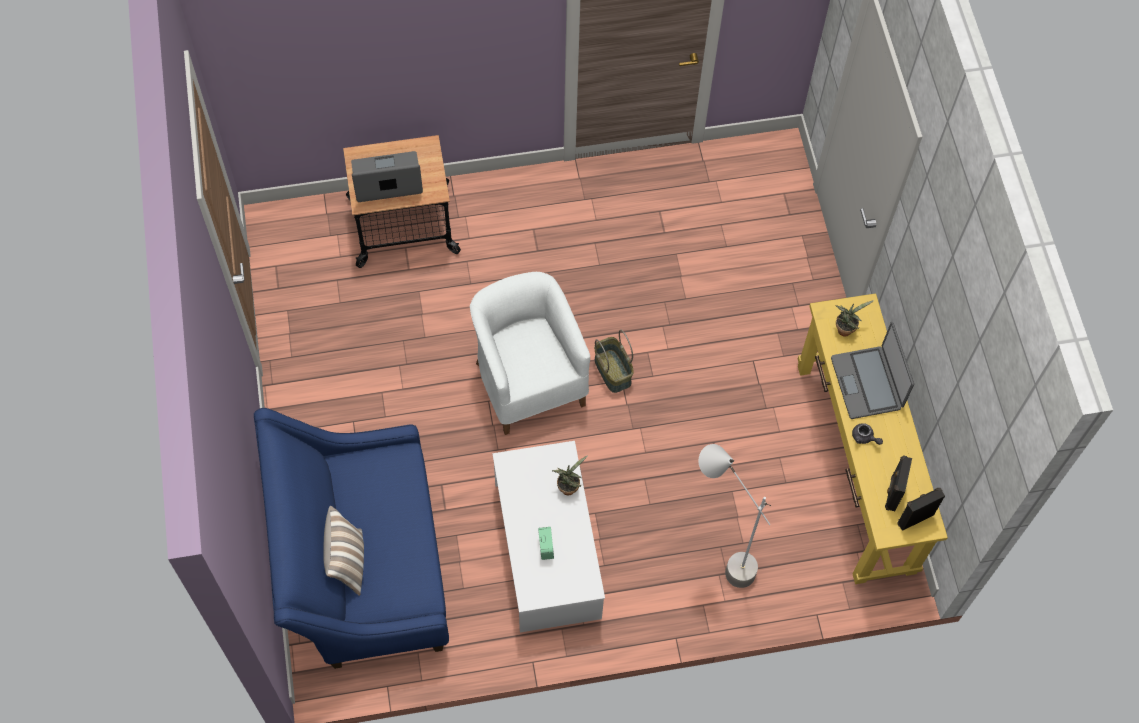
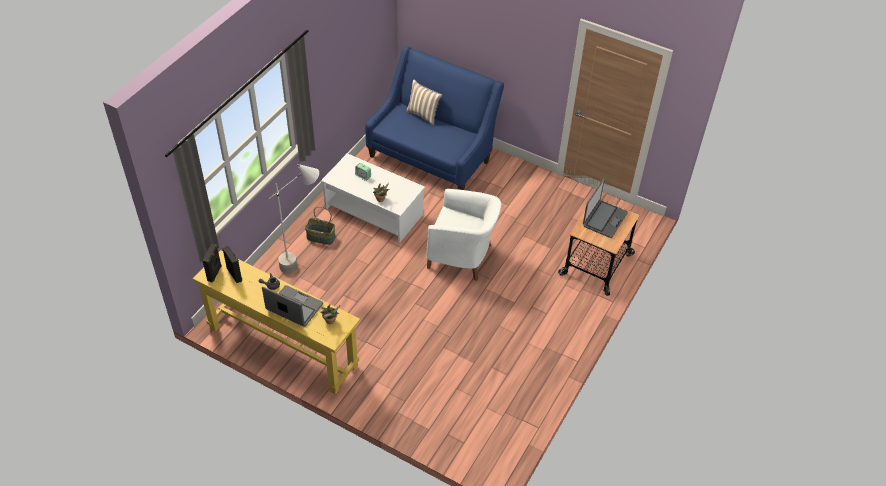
camera: 130 degrees right, 15 degrees down
basket [594,330,634,393] -> basket moved to [305,206,335,245]

